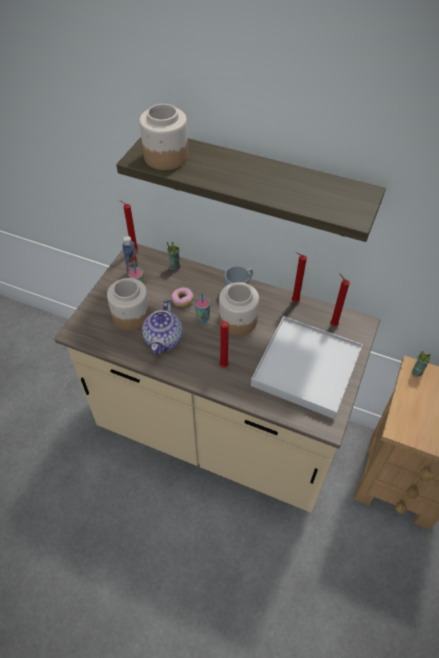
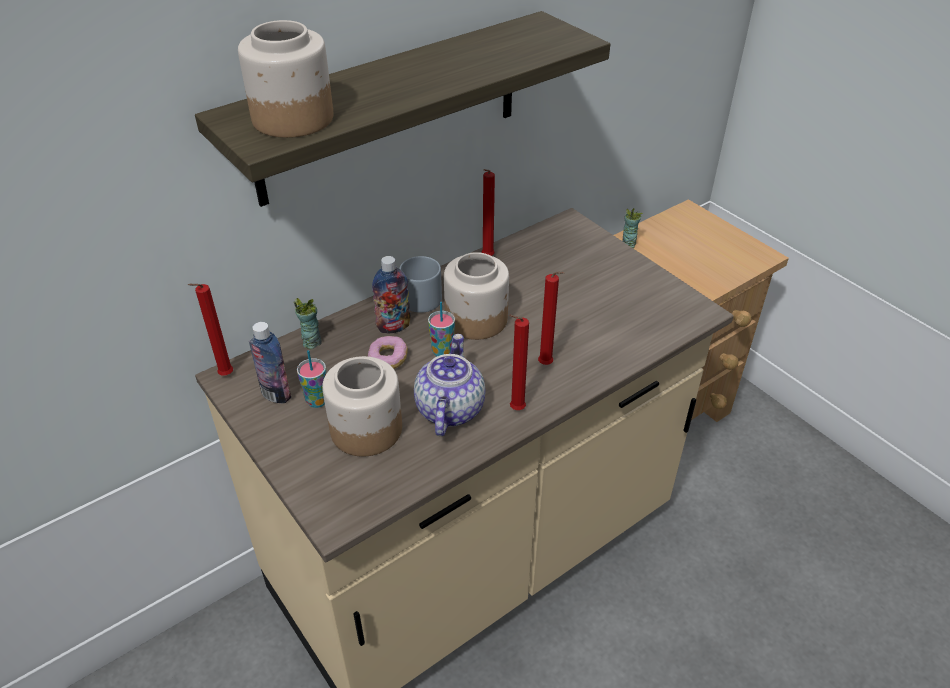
camera: 60 degrees left, 10 degrees down
teapot [142,299,183,354] -> teapot turned 120 degrees counterclockwise [414,334,485,436]
white tray [251,316,363,419] -> none
red candle [330,273,350,326] -> red candle moved to [509,315,529,410]
none -> bottle [372,256,411,333]

